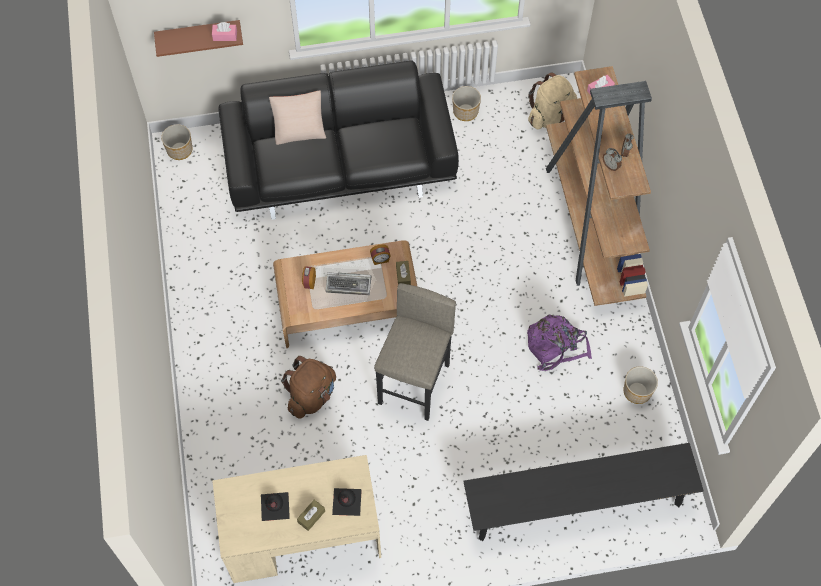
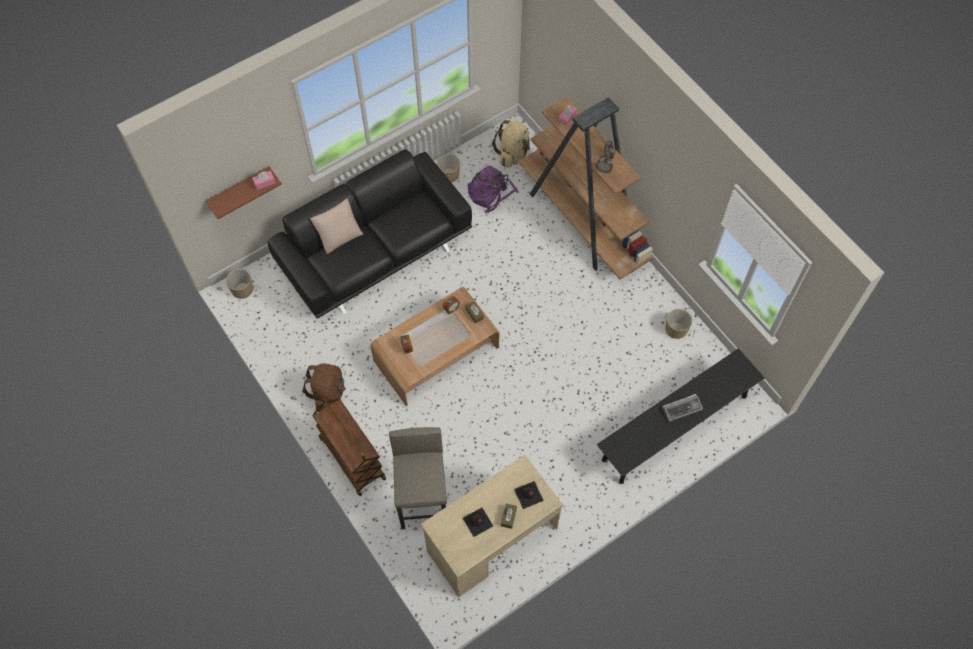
camera: 25 degrees left, 0 degrees up
brown backpack [281,356,336,419] -> brown backpack moved to [302,363,346,412]
keyboard [326,272,371,295] -> keyboard moved to [662,394,703,422]
grey stool [374,283,456,421] -> grey stool moved to [389,427,447,529]
purple backpack [527,314,592,371] -> purple backpack moved to [468,166,519,213]
none -> brown cart [312,397,386,496]

